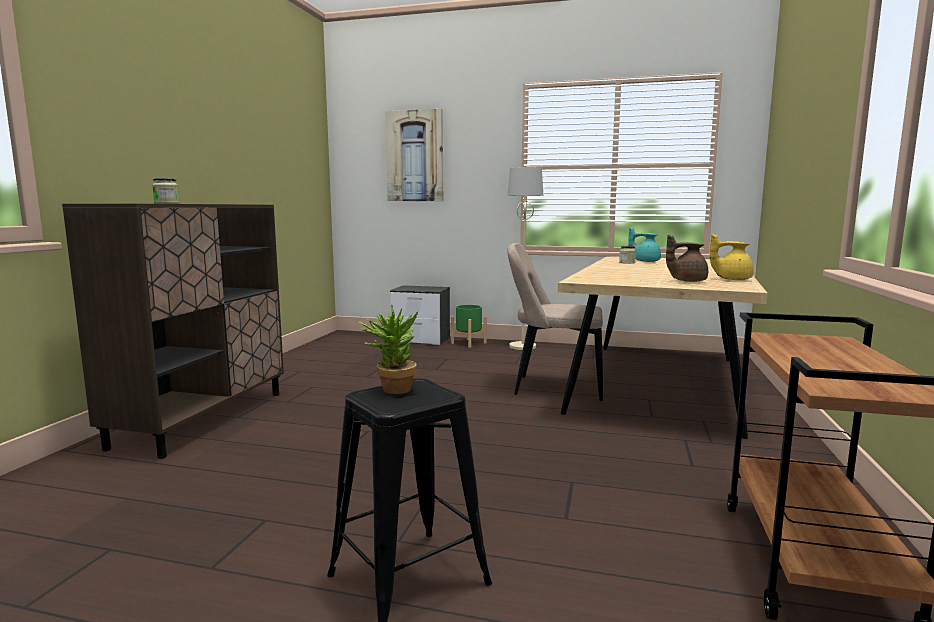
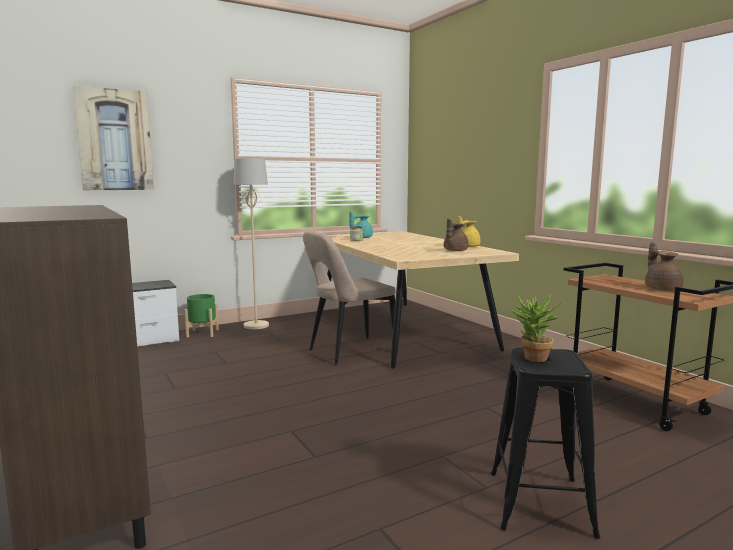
camera: 45 degrees left, 0 degrees up
jar [152,178,180,204] -> none
none -> brown teapot [645,242,684,291]

